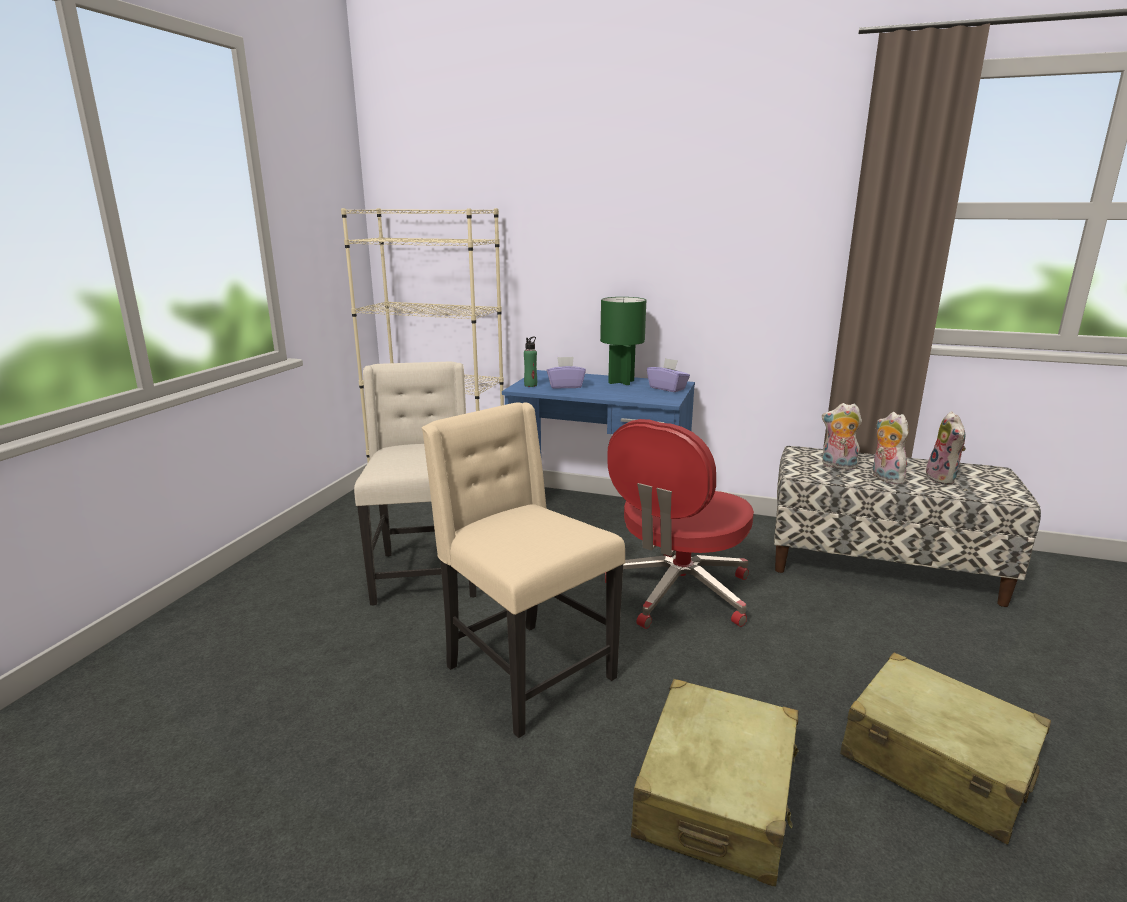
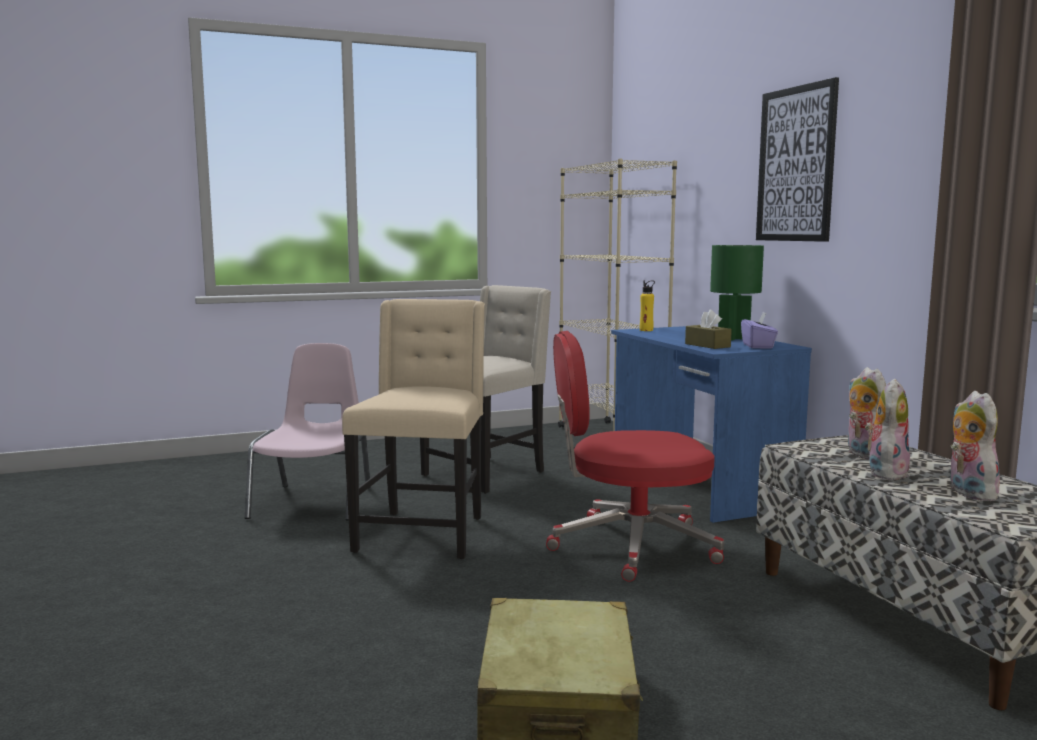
camera: 50 degrees right, 10 degrees down
green bottle [524,337,537,387] -> yellow bottle [640,280,655,331]
purple tissue box [546,357,586,389] -> none
beige suitcase [631,679,799,886] -> none
plush toy [926,411,966,485] -> plush toy turned 120 degrees clockwise [950,391,1000,501]
none -> pink chair [245,343,370,520]
none -> brown tissue box [685,310,732,349]
none -> picture [756,77,839,242]

